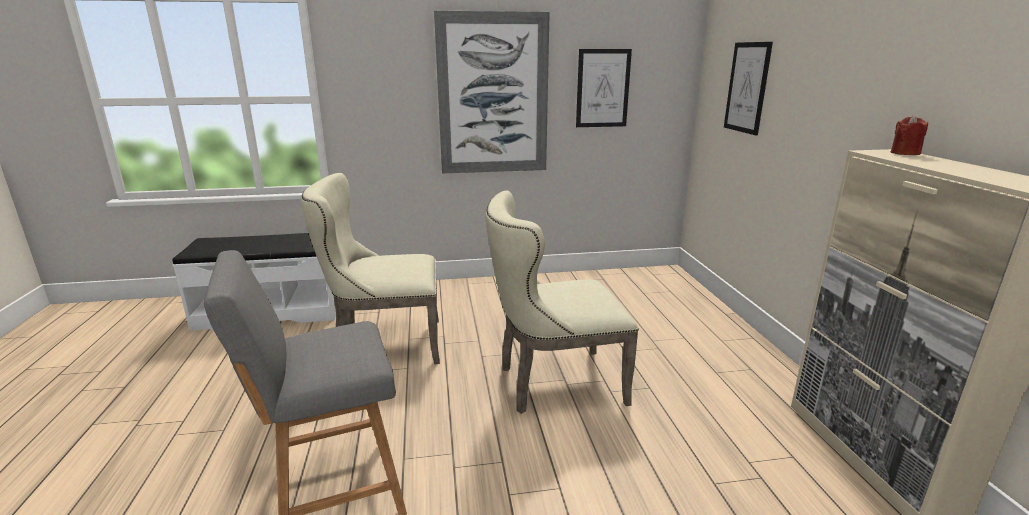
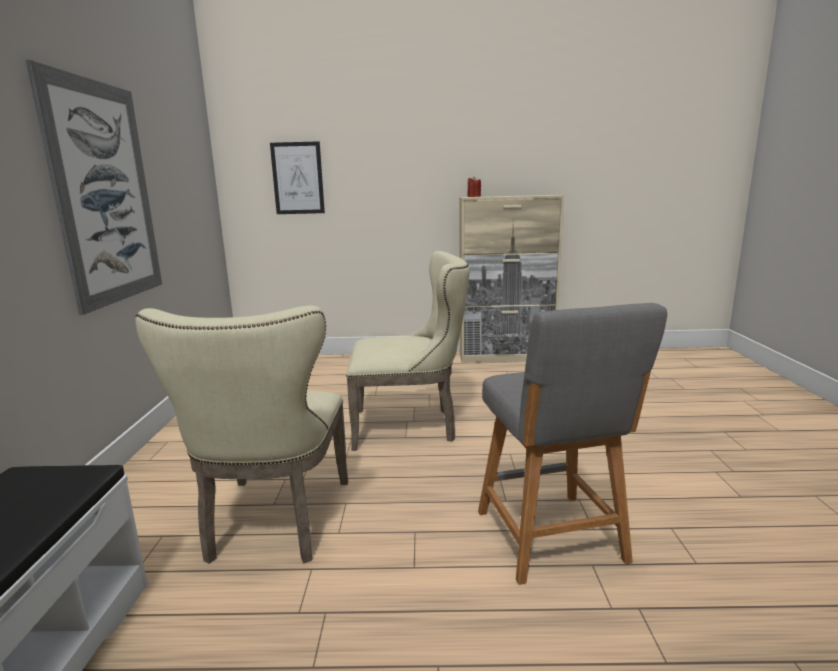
camera: 80 degrees left, 5 degrees down
beige chair [485,191,639,414] -> beige chair turned 90 degrees counterclockwise [346,251,470,451]
picture [576,49,632,127] -> none

